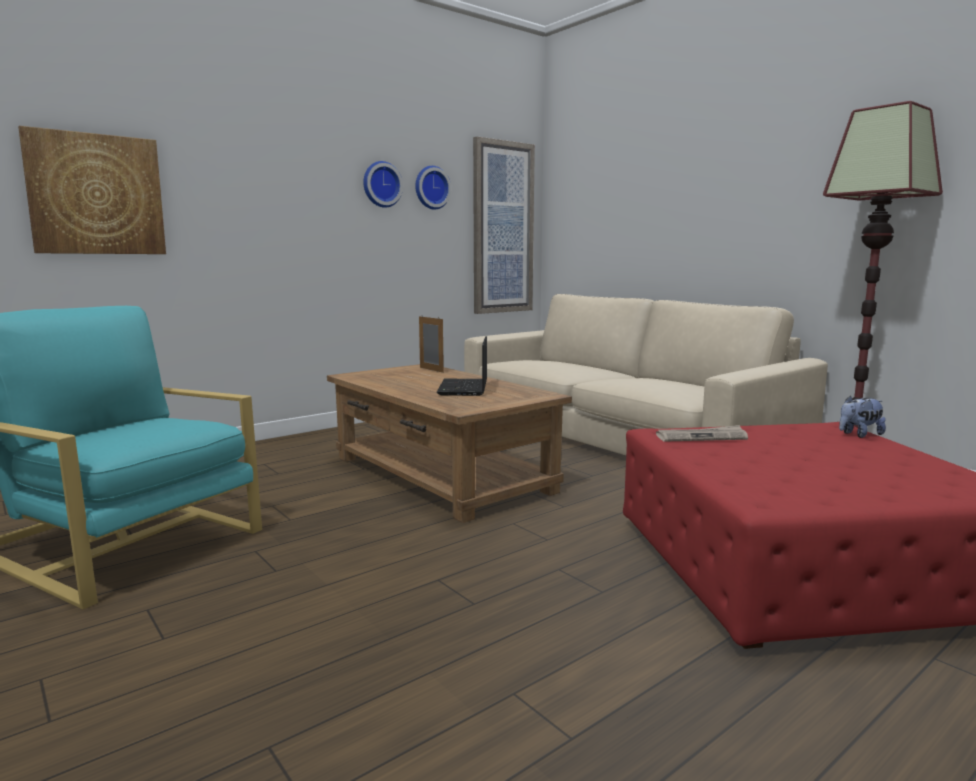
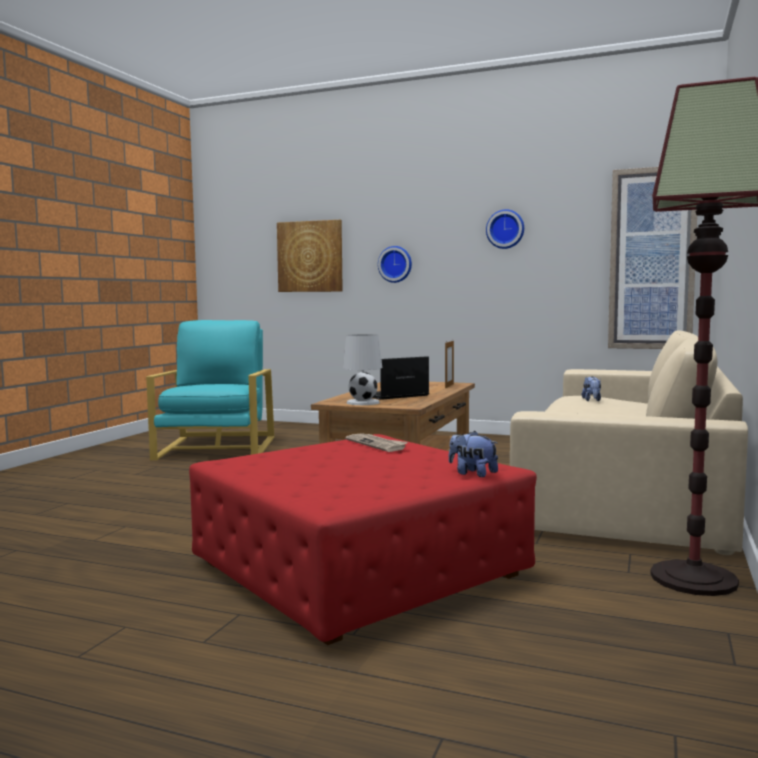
camera: 60 degrees right, 5 degrees down
wall clock [415,166,451,210] -> wall clock moved to [378,246,412,283]
none -> white table lamp [343,334,382,405]
none -> plush toy [582,376,601,401]

